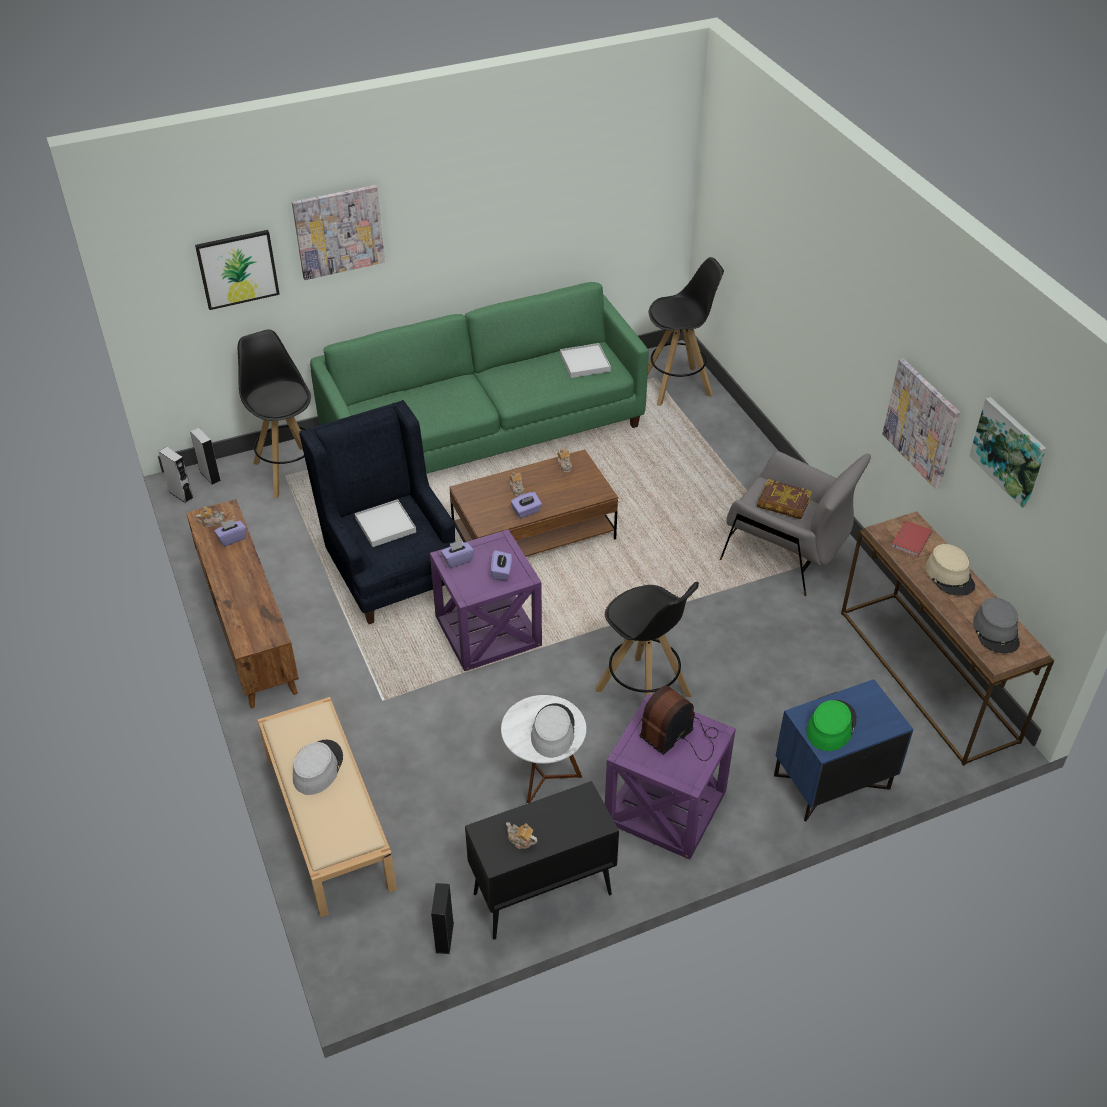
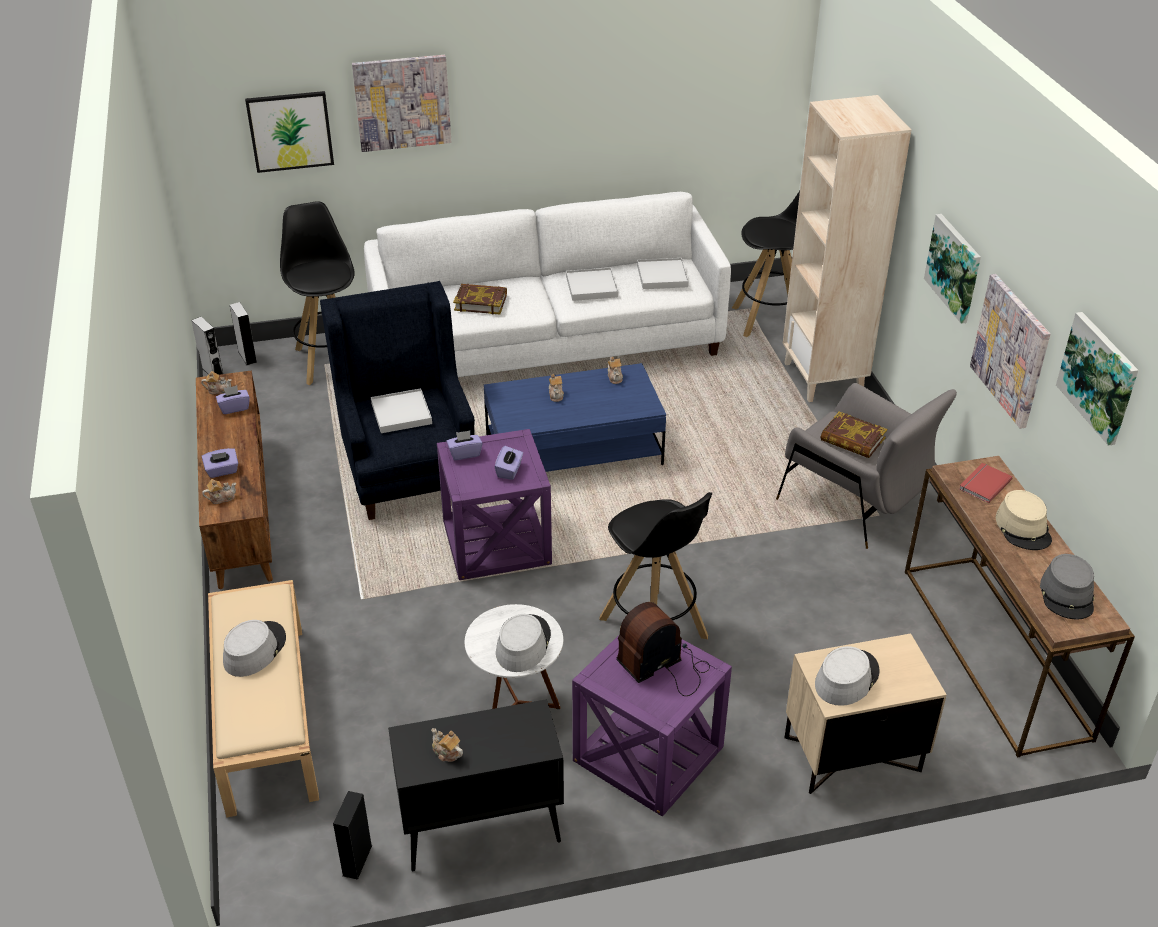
camera: 10 degrees right, 5 degrees down
green sofa [310,282,649,474] -> white sofa [364,192,731,377]
brown coffee table [449,449,618,557] -> blue coffee table [484,363,666,472]
purple tissue box [511,492,542,518] -> purple tissue box moved to [202,448,238,478]
blue nightstand [774,679,913,822] -> beige nightstand [784,633,947,794]
green hat [807,700,857,751] -> grey hat [815,646,879,706]
none -> teapot [202,479,236,504]
none -> book [453,284,507,314]
none -> white tray [566,267,618,301]
none -> beige bookcase [783,95,911,402]
none -> picture [924,214,981,324]

